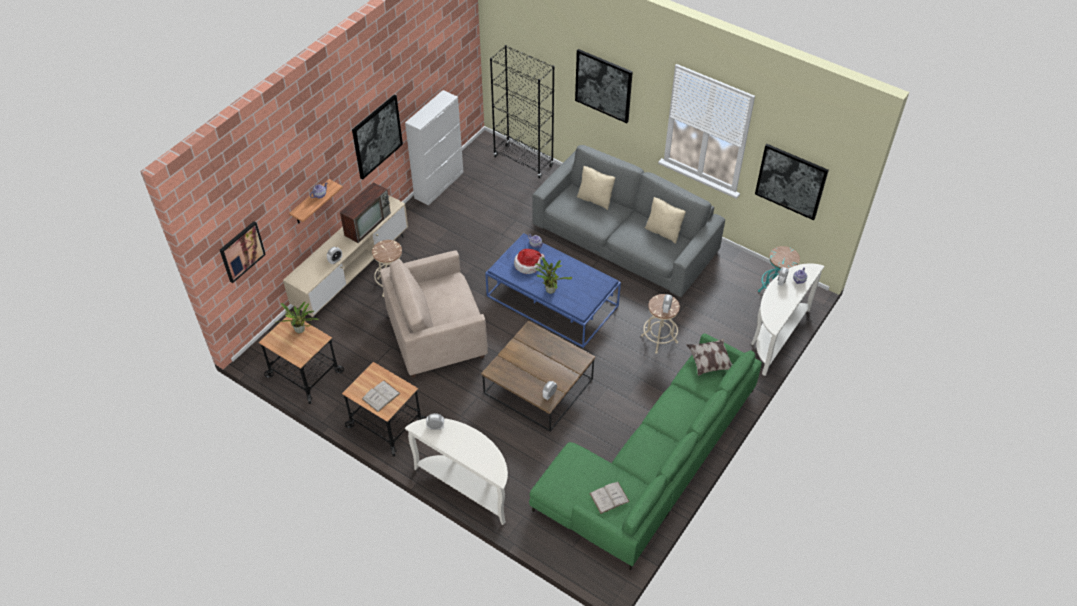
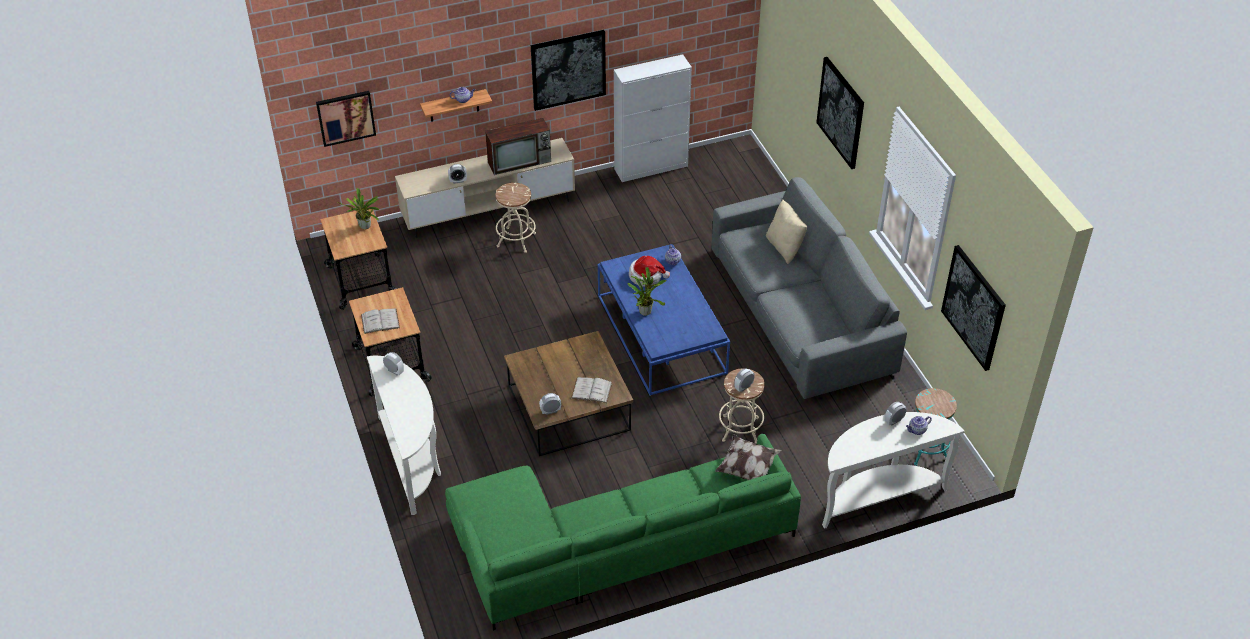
camera: 35 degrees right, 5 degrees down
beige armchair [380,250,488,378] -> none
black bookcase [490,45,555,178] -> none
white book [589,482,630,514] -> white book moved to [571,377,612,403]
beige pillow [645,197,686,244] -> none

